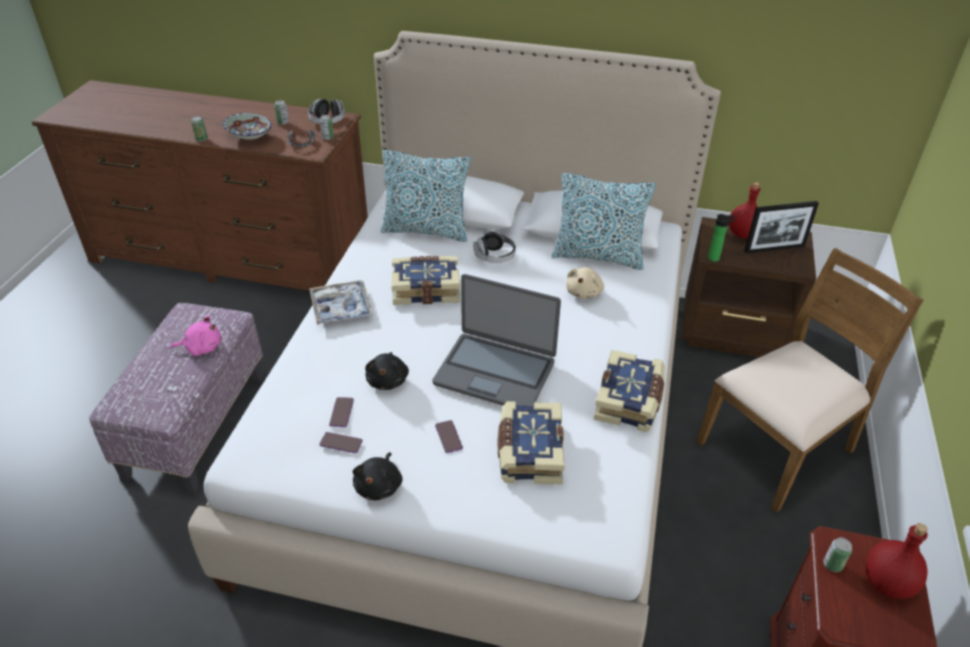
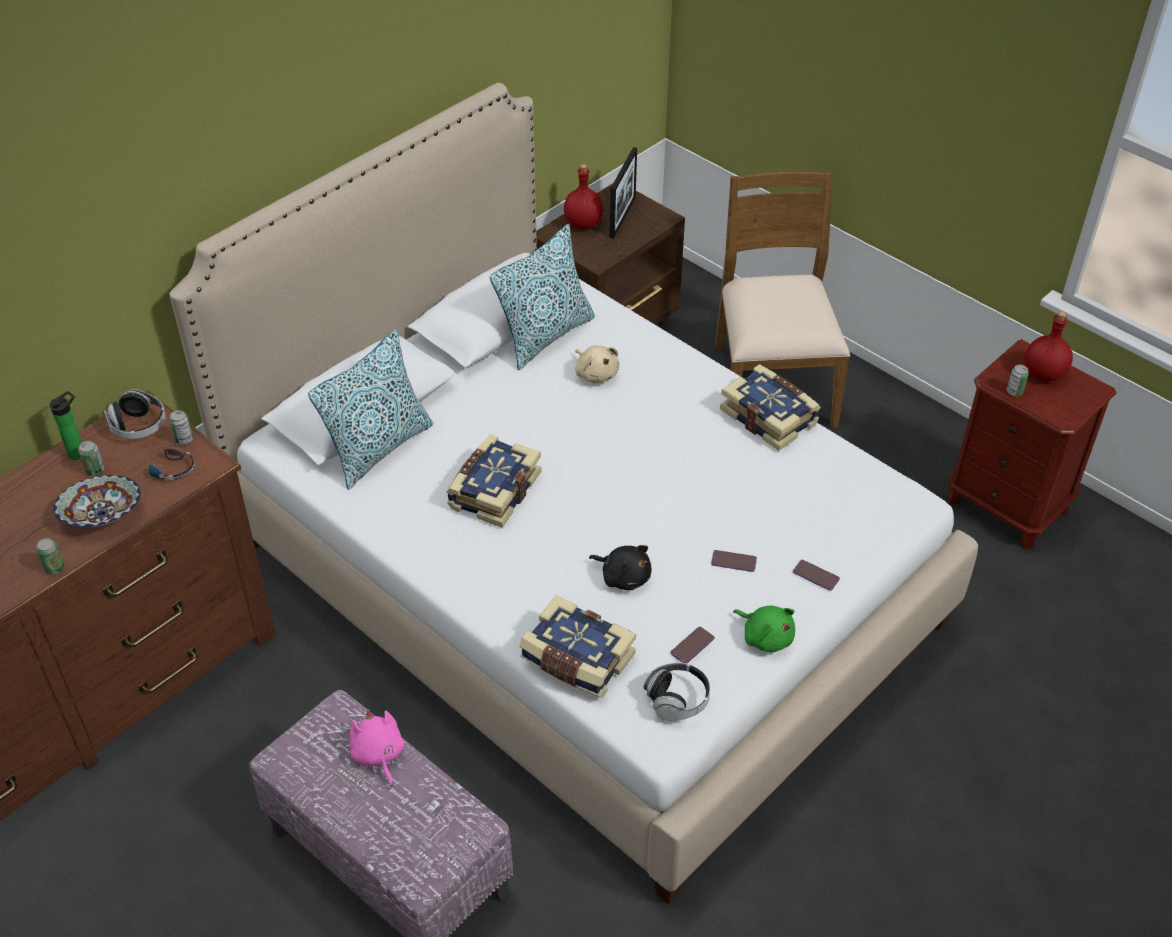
camera: 60 degrees left, 5 degrees up
pink plush toy [170,316,221,356] -> pink plush toy turned 45 degrees counterclockwise [350,709,404,787]
tray [309,280,373,325] -> none
phone [329,397,354,427] -> phone moved to [793,560,840,591]
black plush toy [353,452,403,500] -> green plush toy [733,606,795,653]
laptop [432,274,561,406] -> none
headphones [473,230,516,263] -> headphones moved to [644,663,710,721]
book [497,401,565,484] -> book moved to [520,595,636,698]
bottle [708,214,735,262] -> bottle moved to [50,391,82,460]

